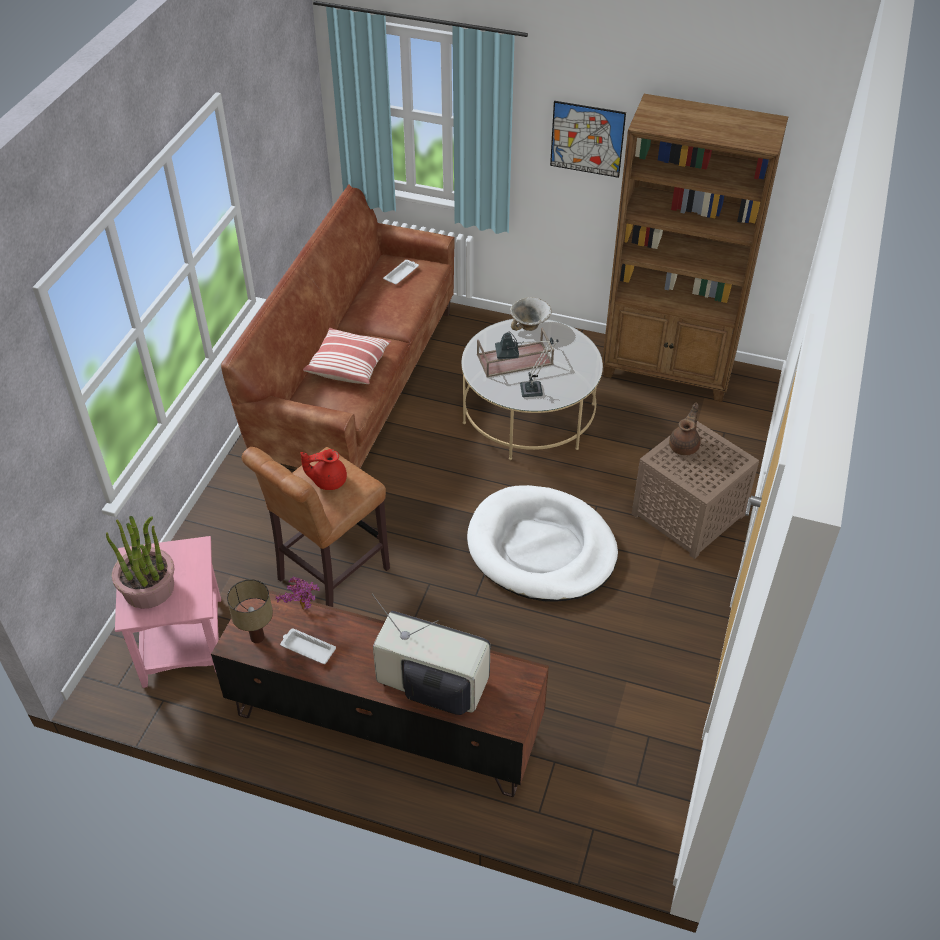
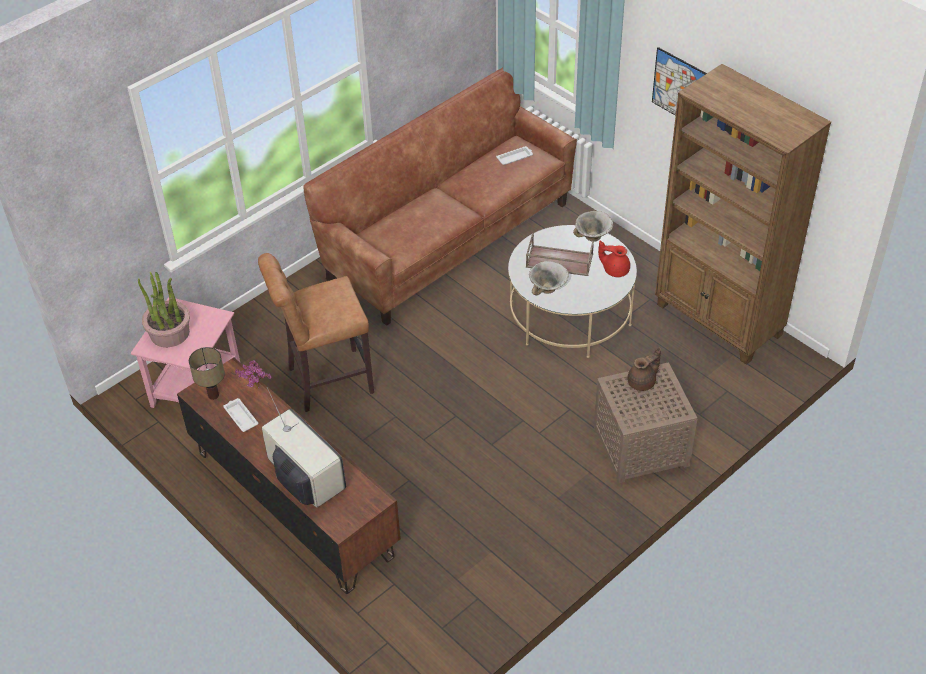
camera: 30 degrees right, 0 degrees up
red teapot [300,449,347,490] -> red teapot moved to [598,241,630,277]
pillow [303,328,391,384] -> none
white dog bed [467,485,618,602] -> none
table lamp [495,332,558,397] -> bowl [529,261,569,295]

